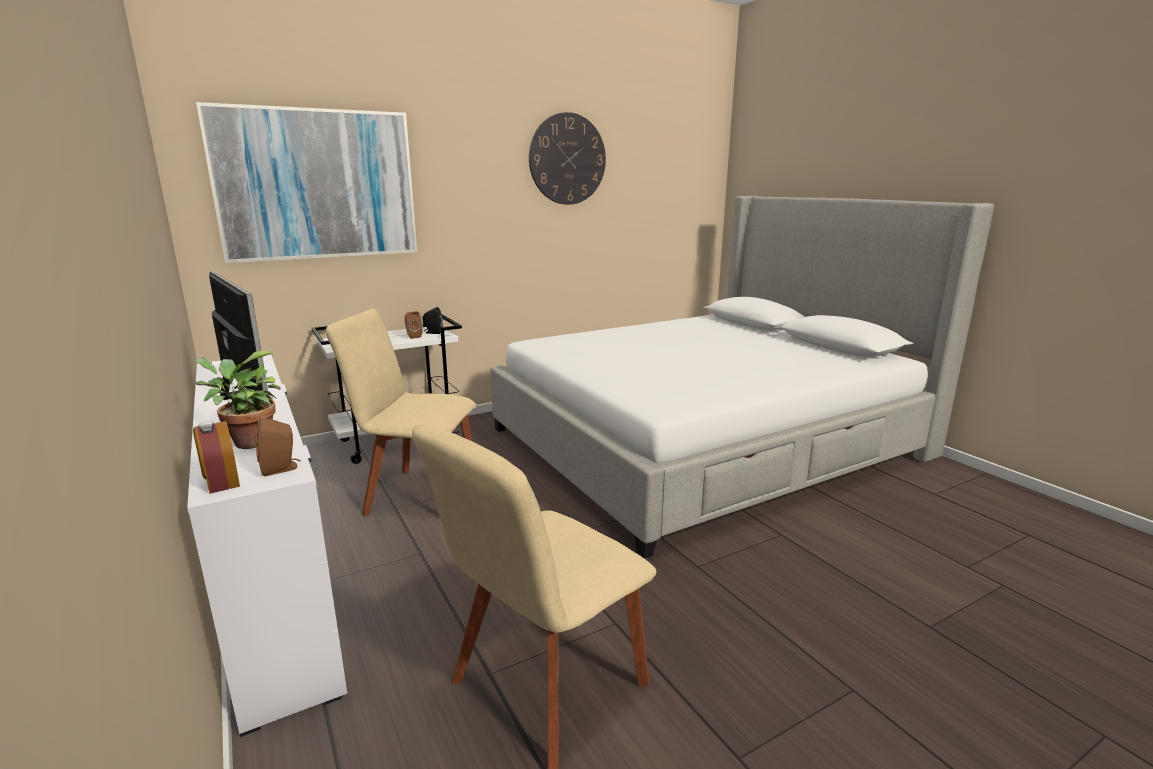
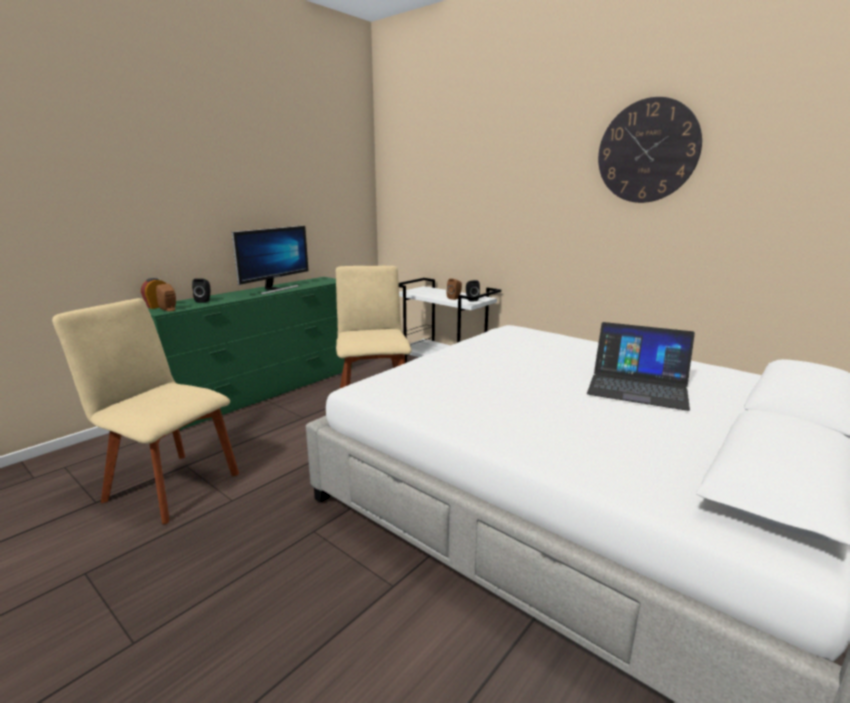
camera: 70 degrees right, 0 degrees up
white dresser [187,354,347,737] -> green dresser [148,277,352,431]
potted plant [194,351,281,449] -> black speaker [192,279,210,303]
picture [196,102,417,263] -> none
none -> laptop [587,322,695,411]

